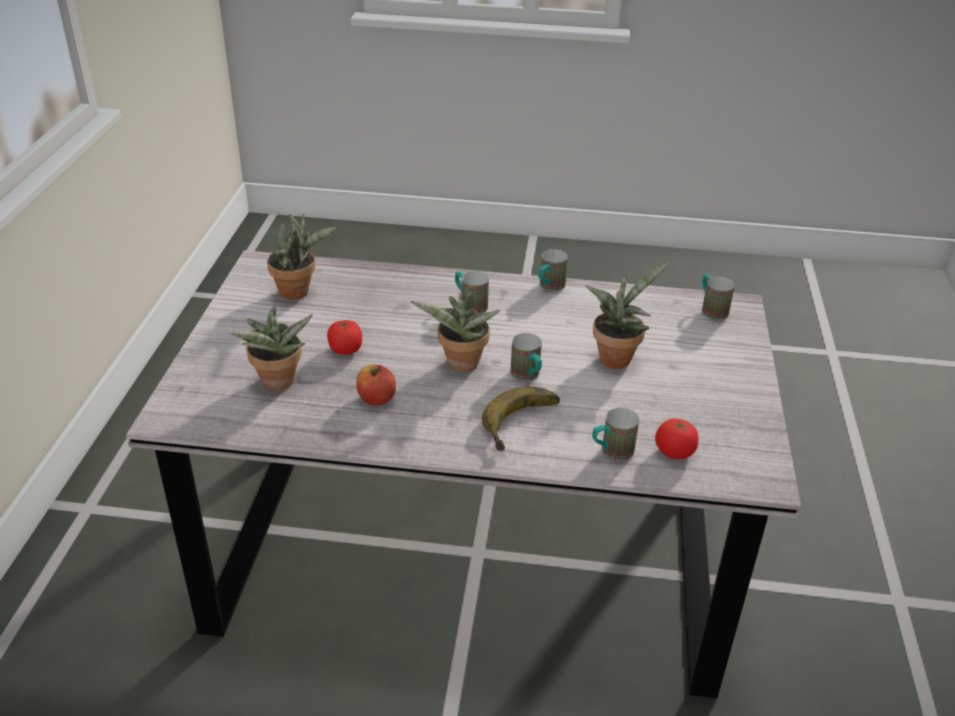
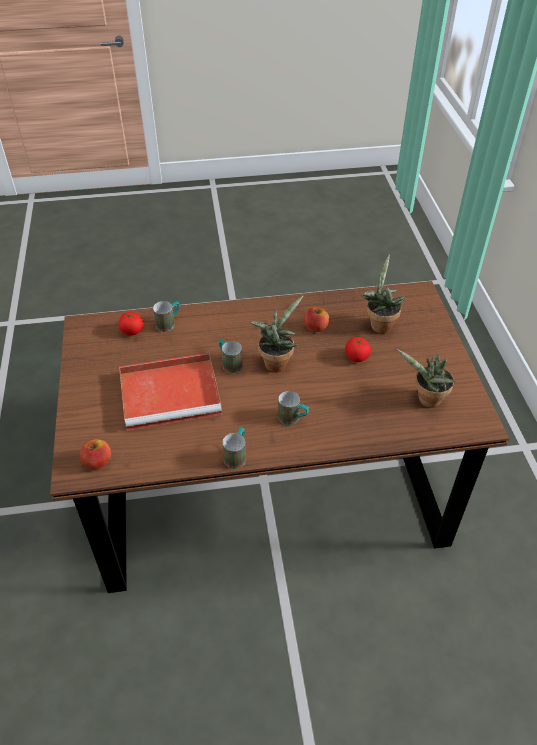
camera: 165 degrees right, 10 degrees up
grey dining table [126,250,801,698] -> brown dining table [50,281,509,593]
banana [482,387,560,451] -> none
potted plant [585,263,669,369] -> red tray [119,353,222,431]
mug [702,274,735,320] -> apple [80,439,111,470]

